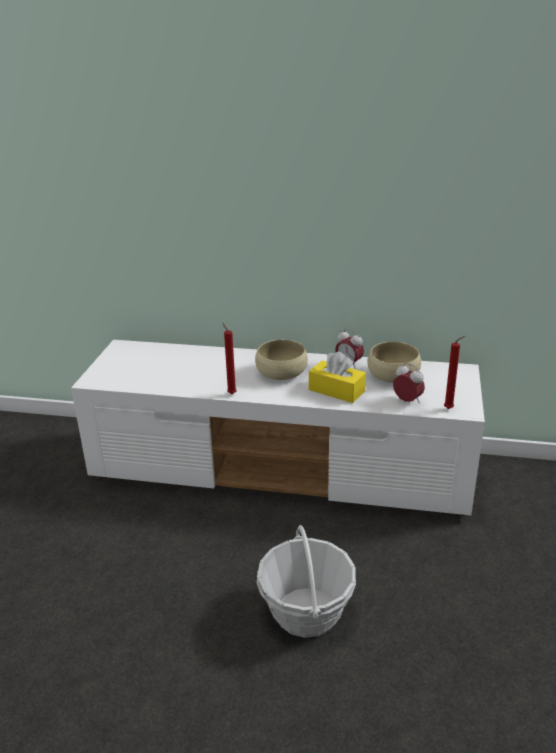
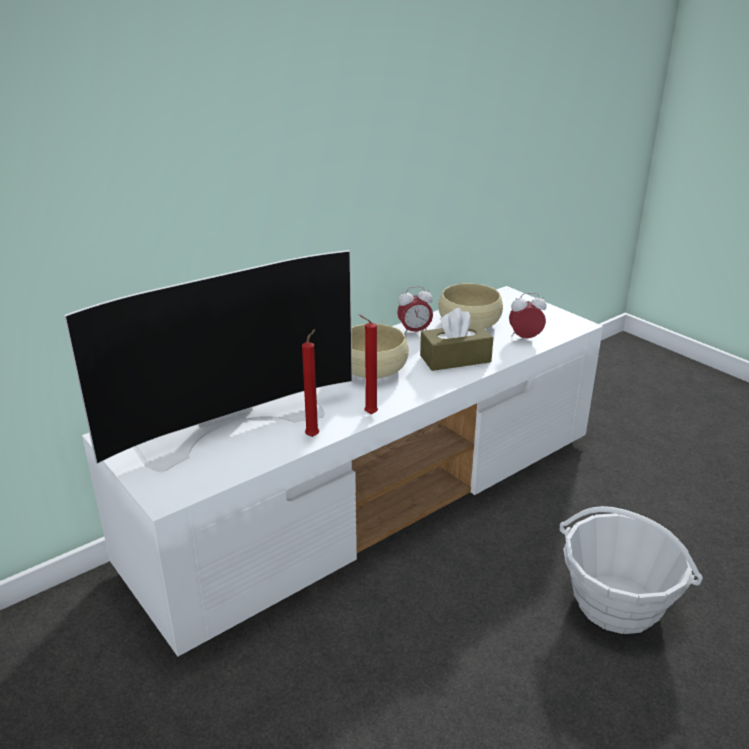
camera: 50 degrees left, 0 degrees up
yellow tissue box [309,352,366,403] -> brown tissue box [420,308,493,371]
red candle [444,336,465,409] -> red candle moved to [302,329,319,437]
none -> television [64,250,352,472]

